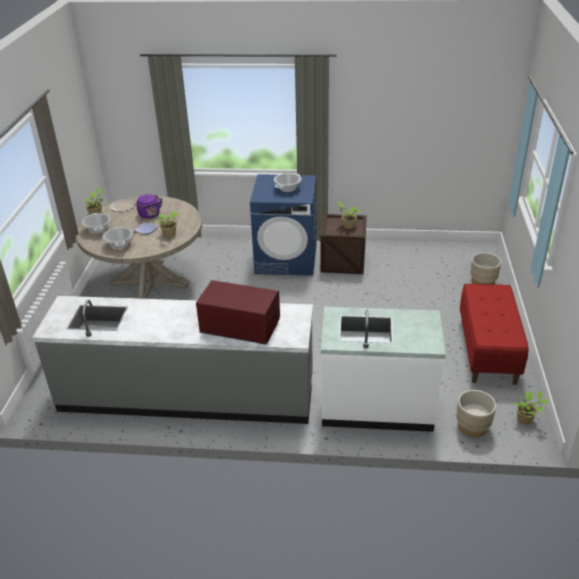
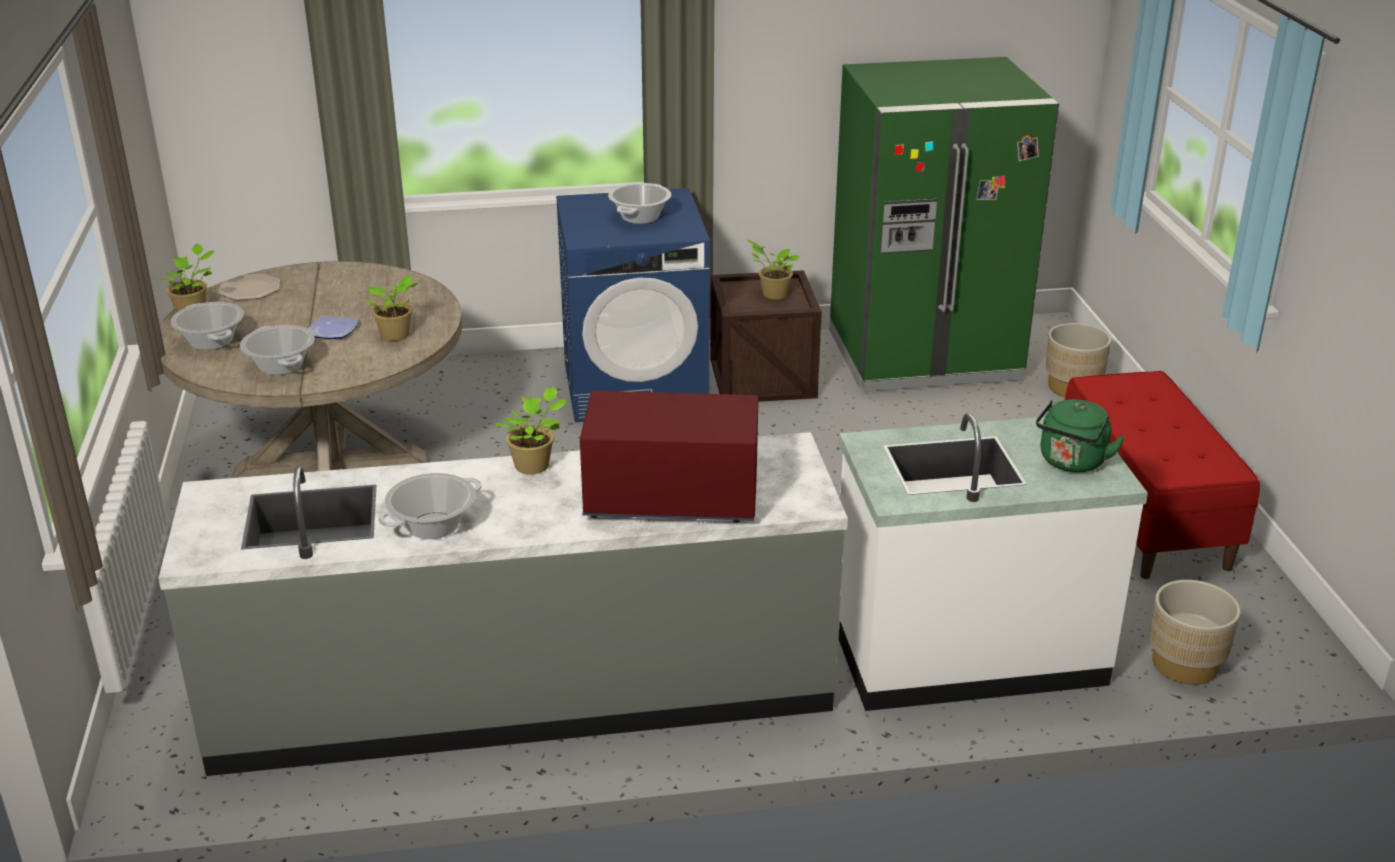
camera: 15 degrees left, 5 degrees down
purple kettle [136,194,162,219] -> none
potted plant [514,391,549,425] -> potted plant moved to [493,386,568,474]
none -> cooking pot [378,473,482,539]
none -> green fridge [830,57,1059,392]
none -> green kettle [1036,399,1125,472]

